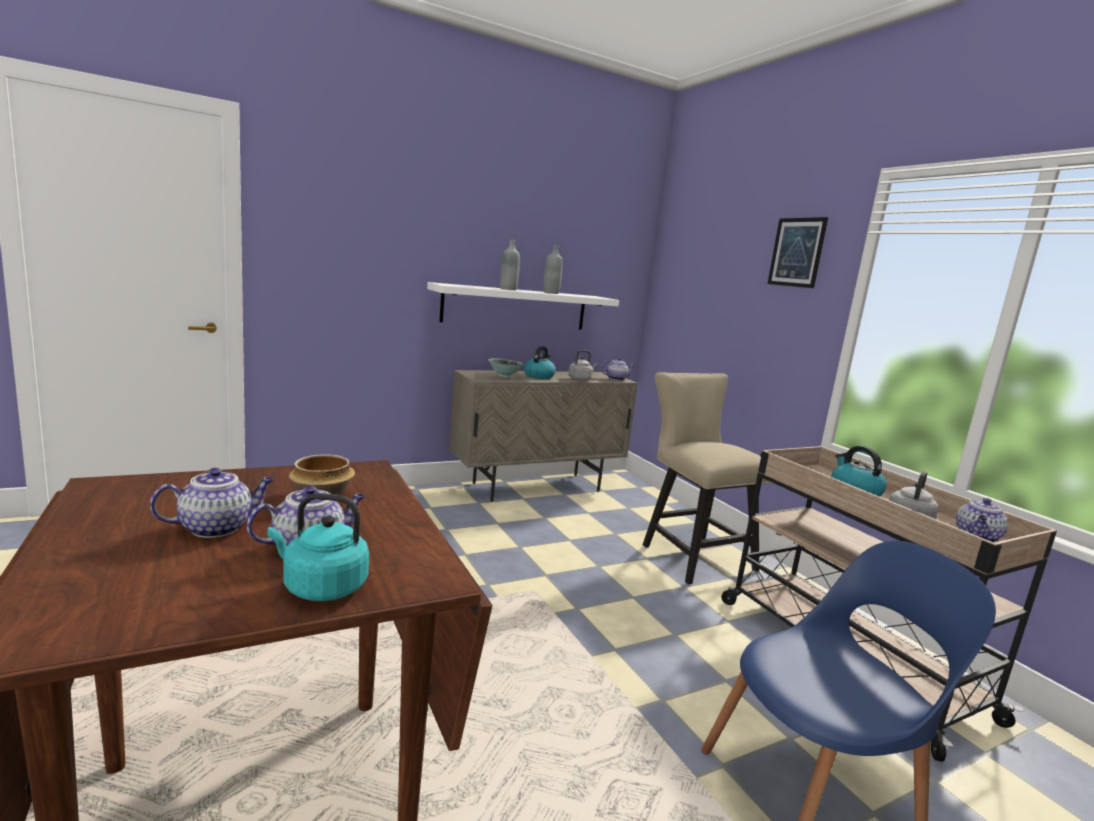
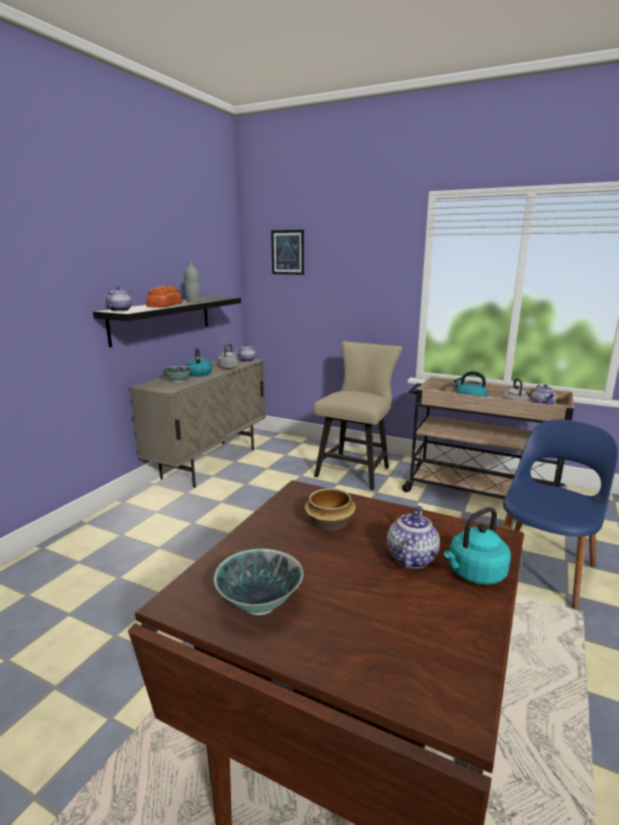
camera: 35 degrees left, 5 degrees up
teapot [150,468,274,538] -> teapot moved to [104,286,132,311]
white shelf [427,282,619,330] -> black shelf [93,296,241,347]
grey bottle [500,240,520,290] -> bread [146,286,183,307]
beige chair [643,372,772,584] -> beige chair turned 90 degrees clockwise [314,341,402,490]
picture [768,217,828,288] -> picture moved to [271,230,304,275]
none -> bowl [214,549,303,615]

